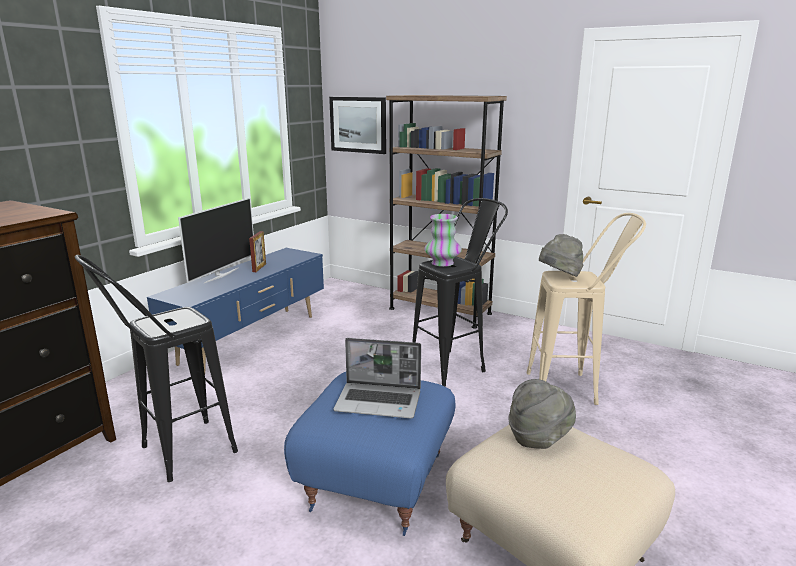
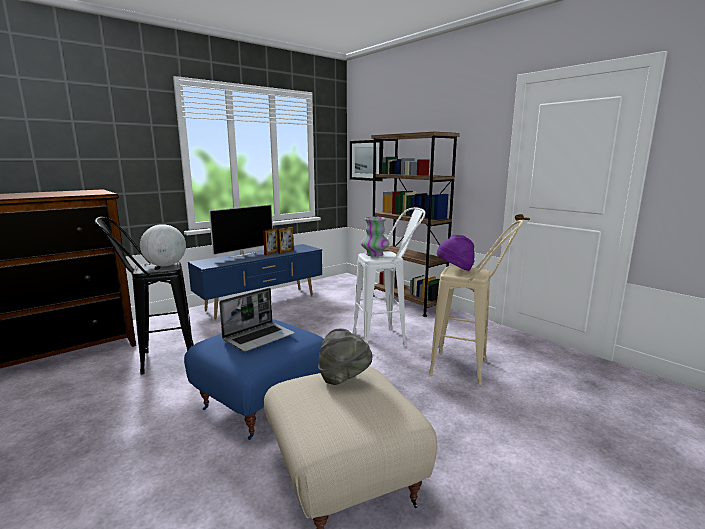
camera: 20 degrees right, 5 degrees down
laptop [333,338,421,418] -> laptop turned 75 degrees counterclockwise [219,288,295,352]
black stool [412,198,508,387] -> white stool [353,207,426,346]
grey hat [539,234,584,277] -> purple hat [437,235,475,271]
none -> globe [140,224,186,266]
none -> picture frame [277,227,294,253]

